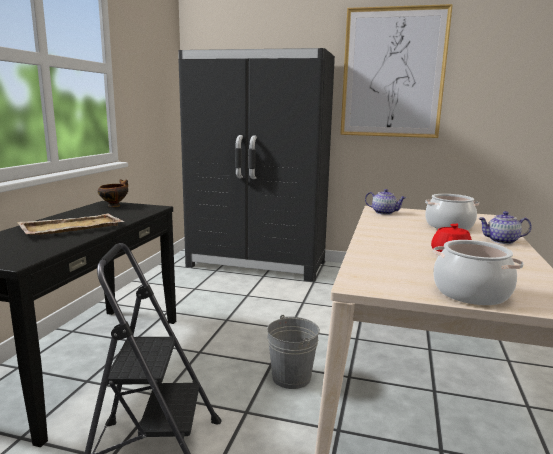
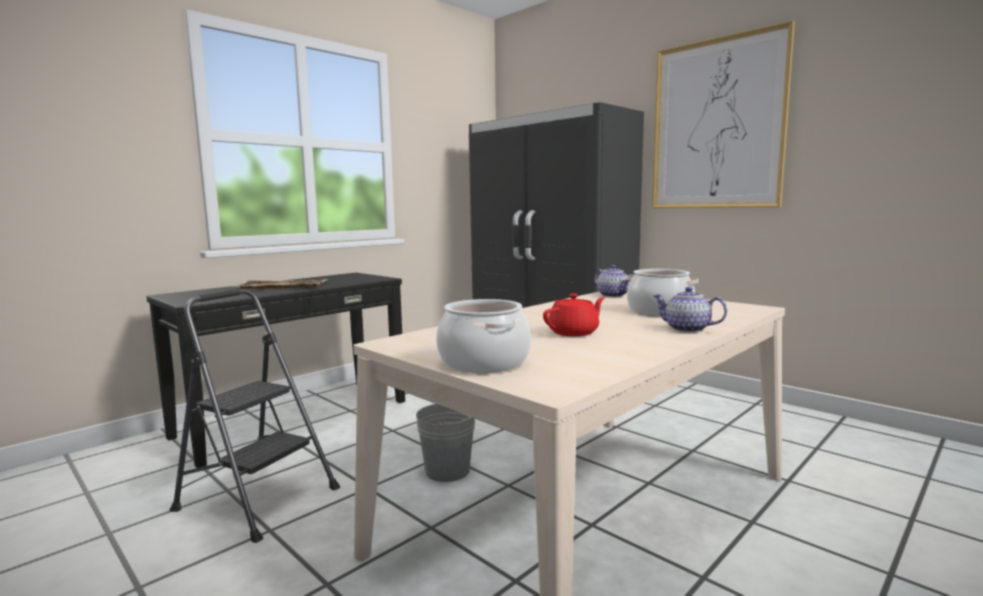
camera: 30 degrees right, 5 degrees down
bowl [98,179,128,207] -> none

